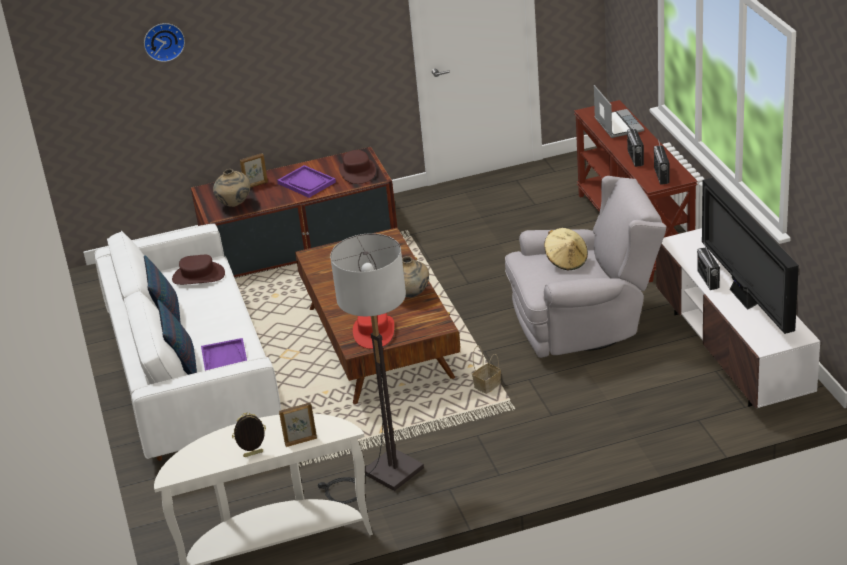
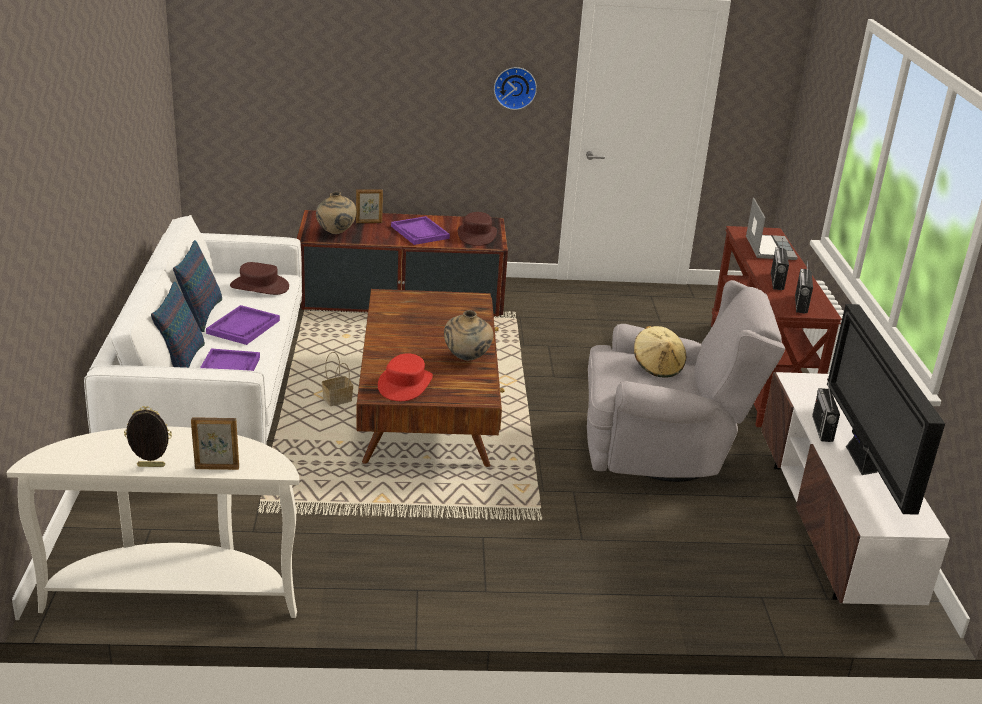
camera: 10 degrees right, 5 degrees down
wall clock [144,23,185,62] -> wall clock moved to [494,67,537,110]
floor lamp [318,233,424,504] -> none
basket [472,346,501,394] -> basket moved to [322,352,353,406]
none -> purple tray [206,305,280,345]

